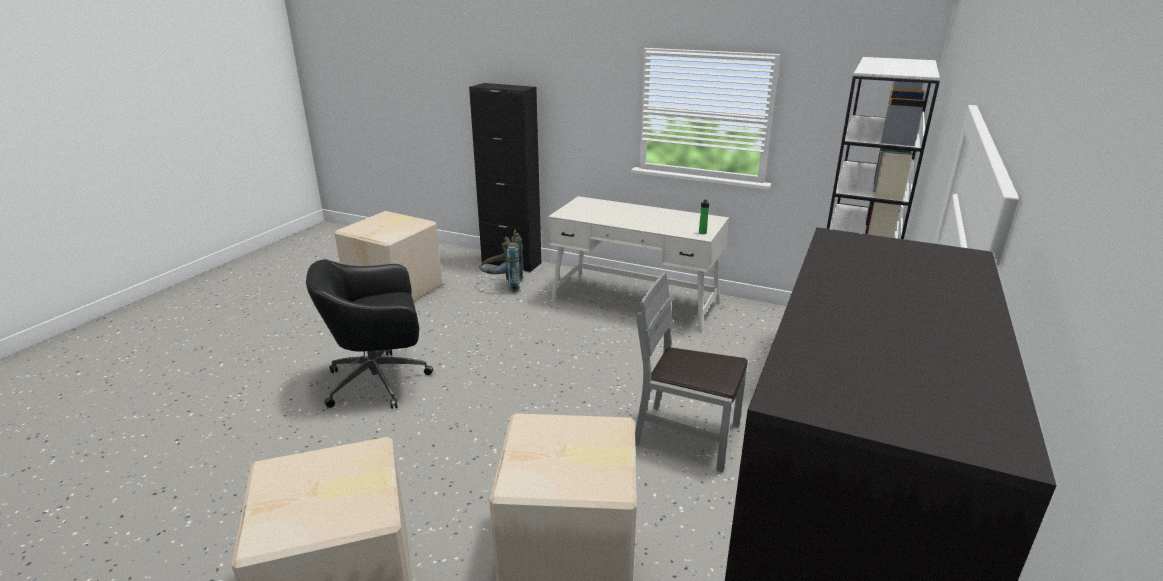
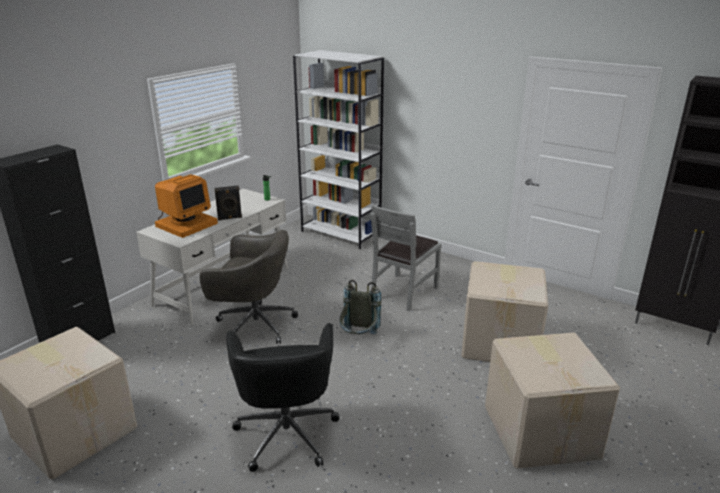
camera: 80 degrees left, 0 degrees up
grey backpack [479,230,524,292] -> grey backpack moved to [340,280,381,335]
none -> monitor [155,174,218,238]
none -> grey office chair [200,230,298,344]
none -> black speaker [214,185,242,221]

